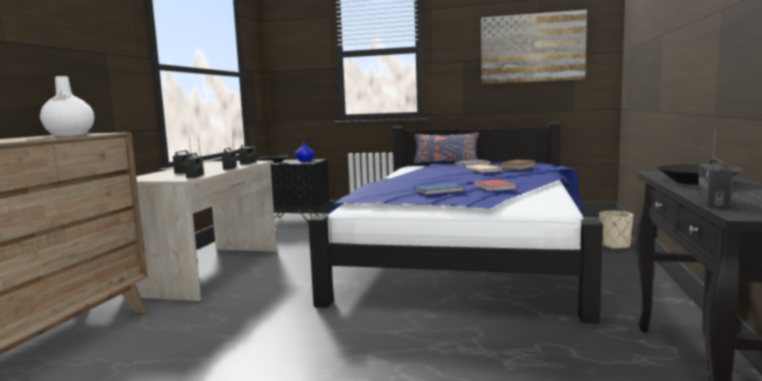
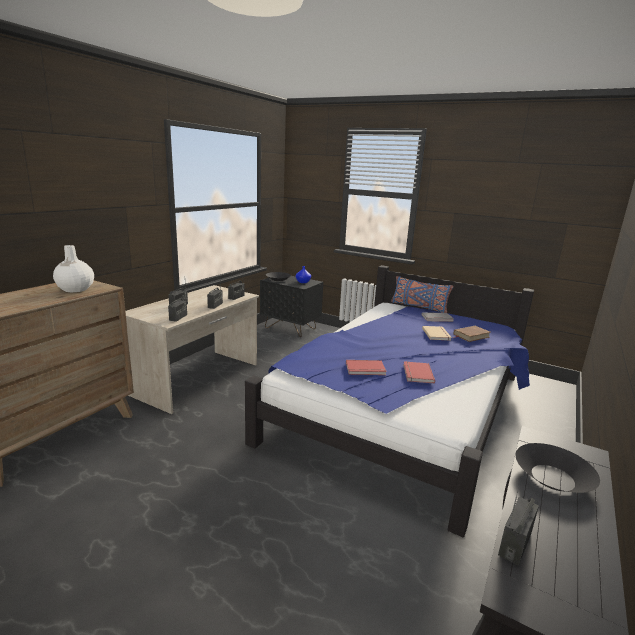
camera: 15 degrees right, 10 degrees up
blue book [414,183,464,195] -> red book [346,360,387,375]
picture [481,10,587,84] -> none
beige planter [599,211,634,249] -> none

